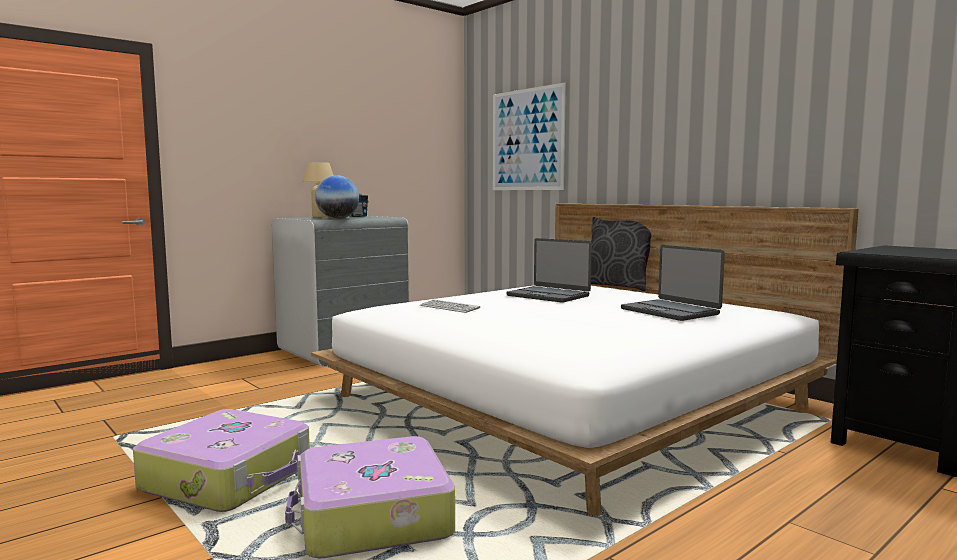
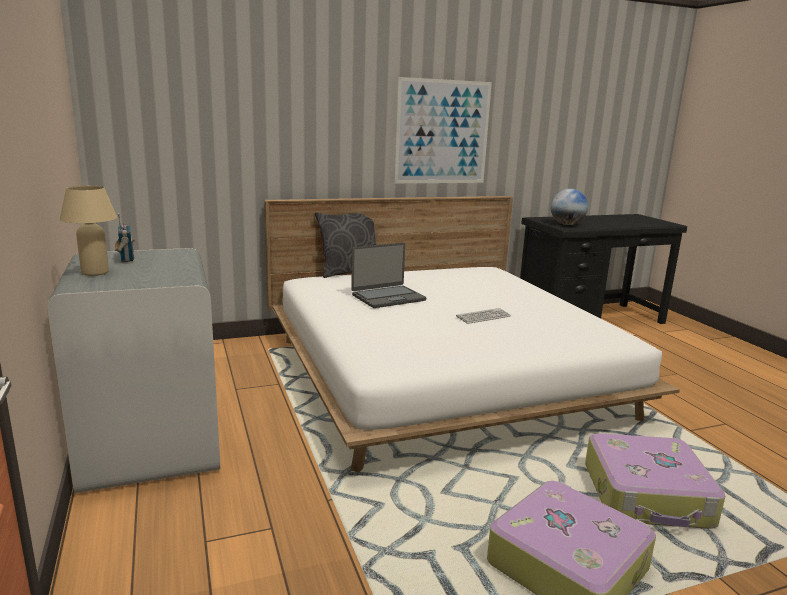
camera: 70 degrees left, 10 degrees up
globe [315,175,359,219] -> globe moved to [551,189,588,225]
keyboard [420,300,480,313] -> keyboard moved to [456,308,511,324]
picture [493,82,566,190] -> picture moved to [394,77,492,183]
laptop [621,245,725,321] -> none

